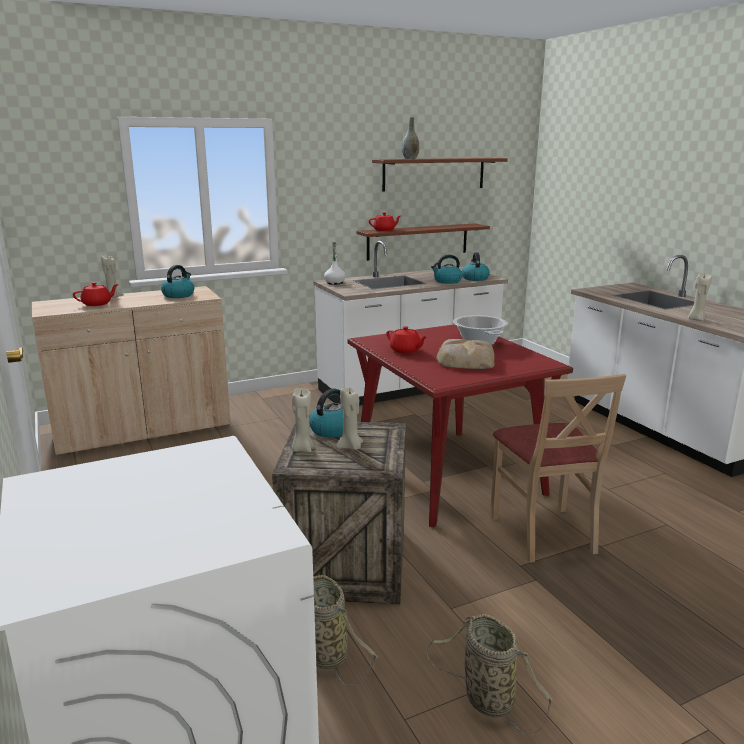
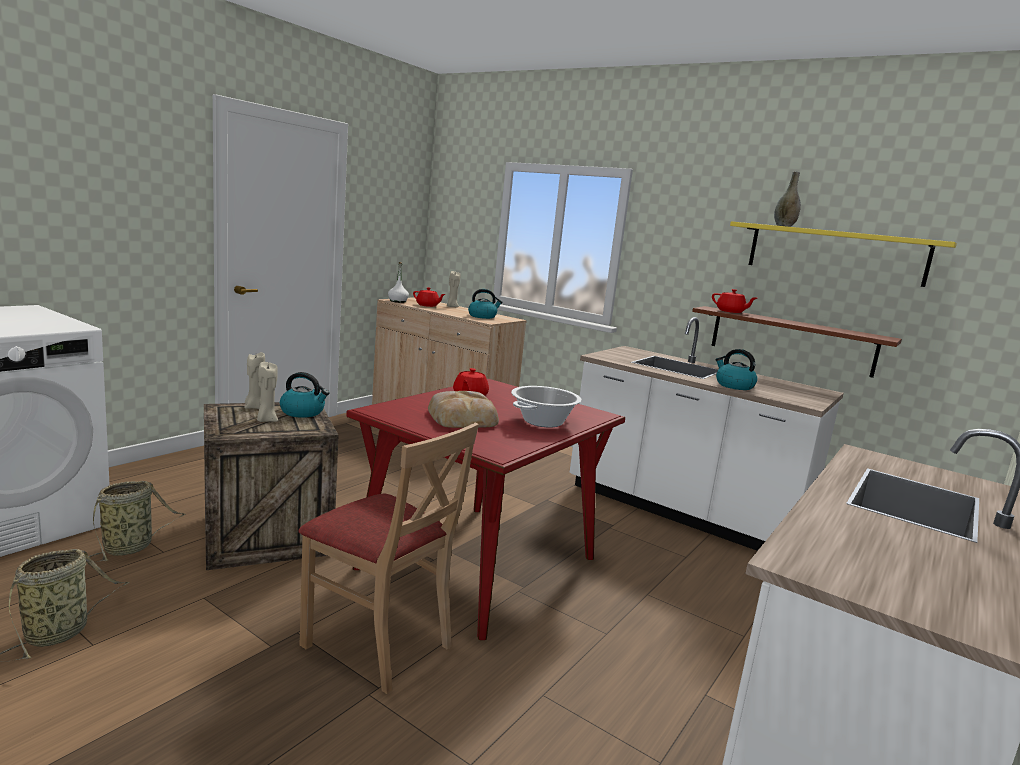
camera: 60 degrees right, 5 degrees down
white bottle [324,242,346,285] -> white bottle moved to [388,262,409,303]
brown shelf [372,158,508,192] -> yellow shelf [730,221,957,287]
kettle [462,252,490,281] -> none
beige chair [490,374,626,563] -> beige chair turned 105 degrees counterclockwise [298,423,479,694]
beige candle [688,273,712,321] -> none

